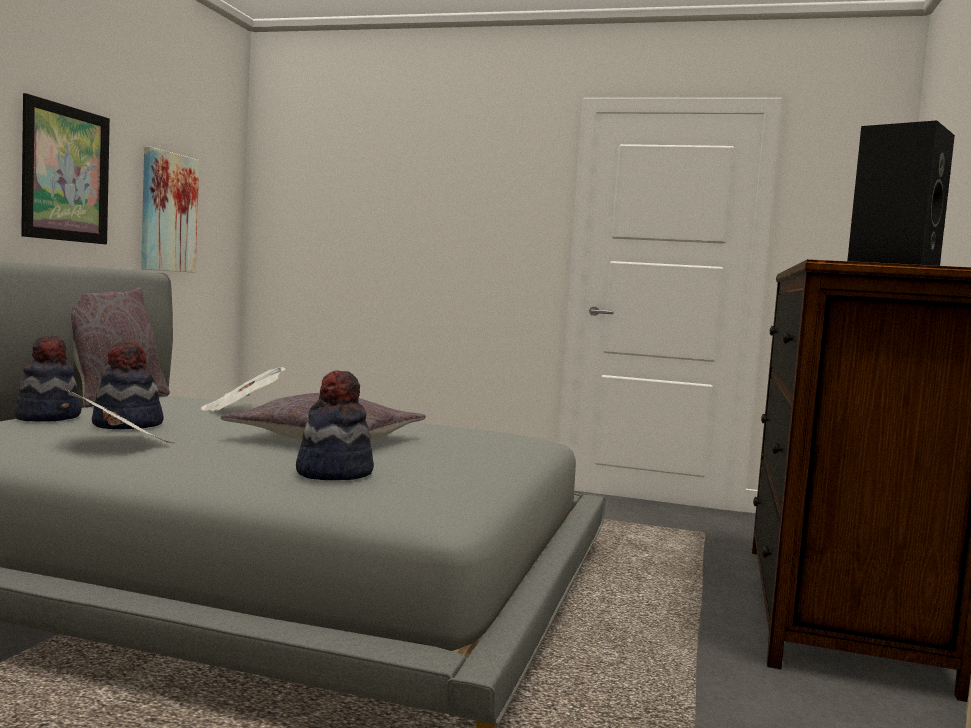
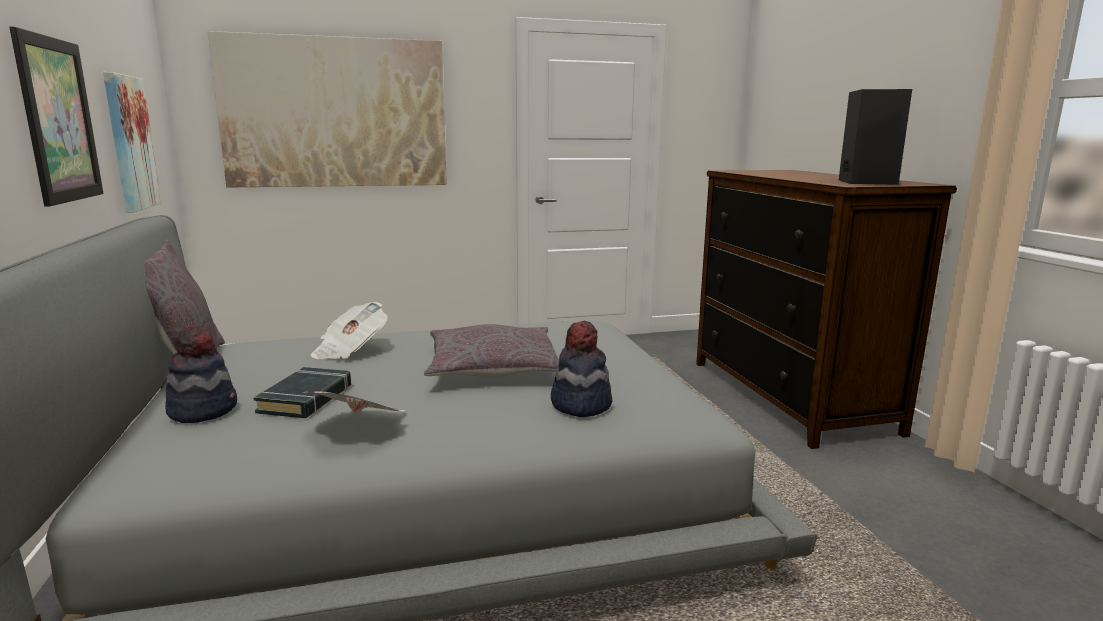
camera: 30 degrees left, 10 degrees up
hat [92,341,164,429] -> black book [253,367,351,418]
none -> picture [207,31,447,188]

